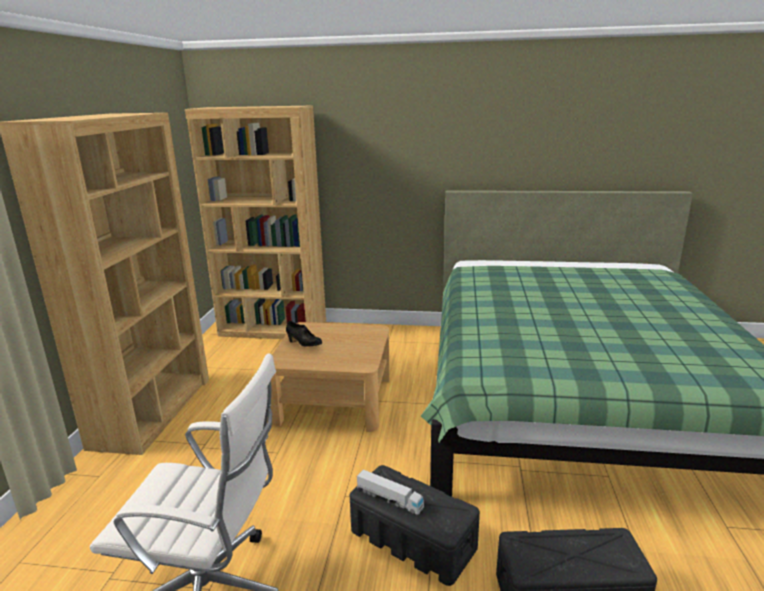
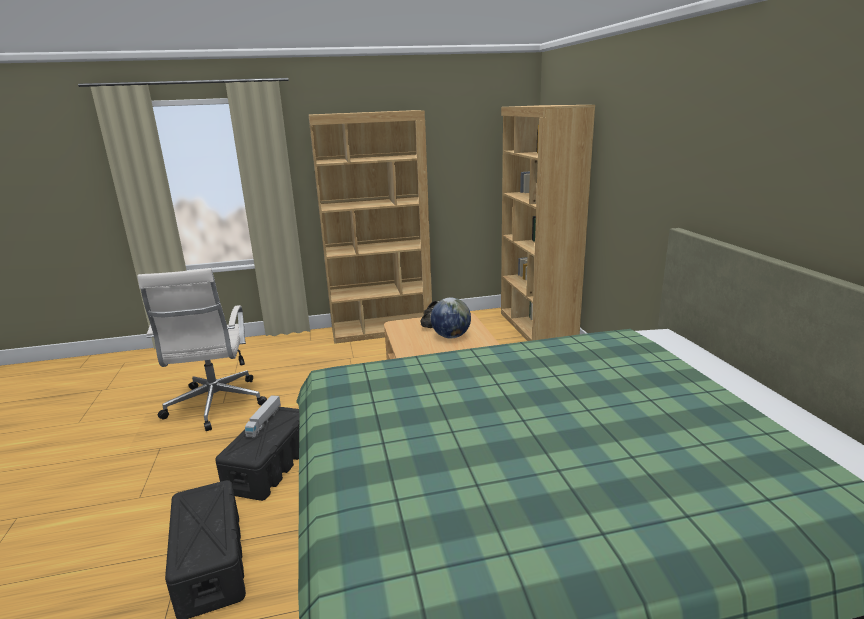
camera: 70 degrees right, 0 degrees up
none -> globe [431,298,471,338]

